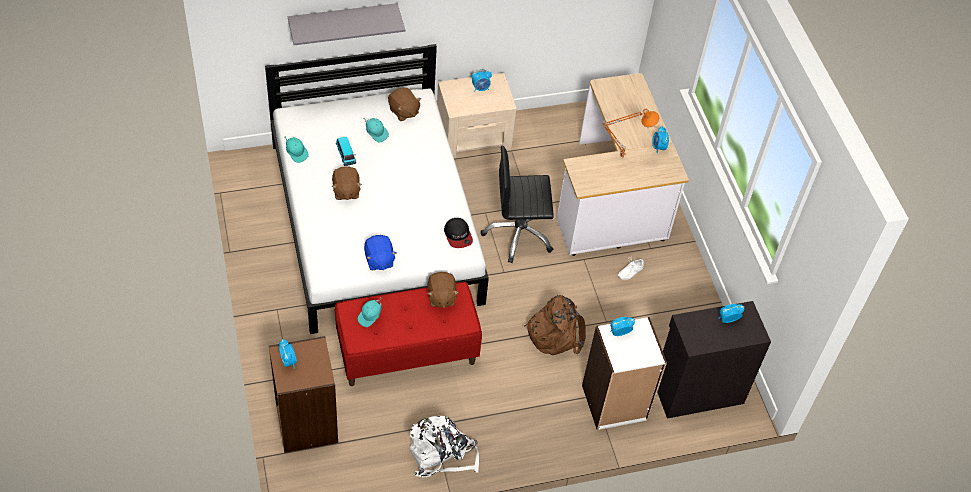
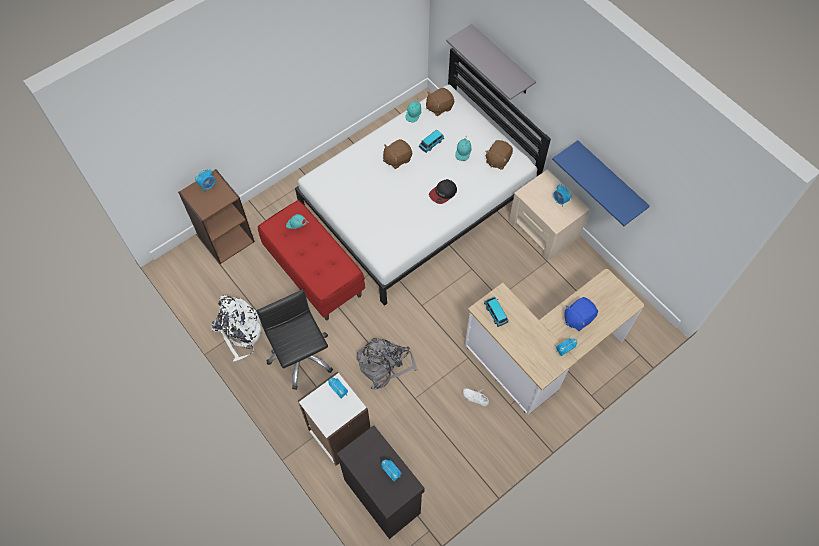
camera: 70 degrees right, 10 degrees up
blue plush toy [364,235,396,270] -> blue plush toy moved to [564,297,598,331]
brown plush toy [428,272,459,308] -> brown plush toy moved to [426,88,454,116]
cap [444,218,473,248] -> cap moved to [429,179,457,204]
black office chair [481,146,554,263] -> black office chair moved to [257,289,333,390]
brown backpack [524,295,586,355] -> grey backpack [357,338,417,390]
orange table lamp [602,109,659,159] -> none
none -> toy car [484,297,508,327]
none -> blue shelf [552,140,650,226]

